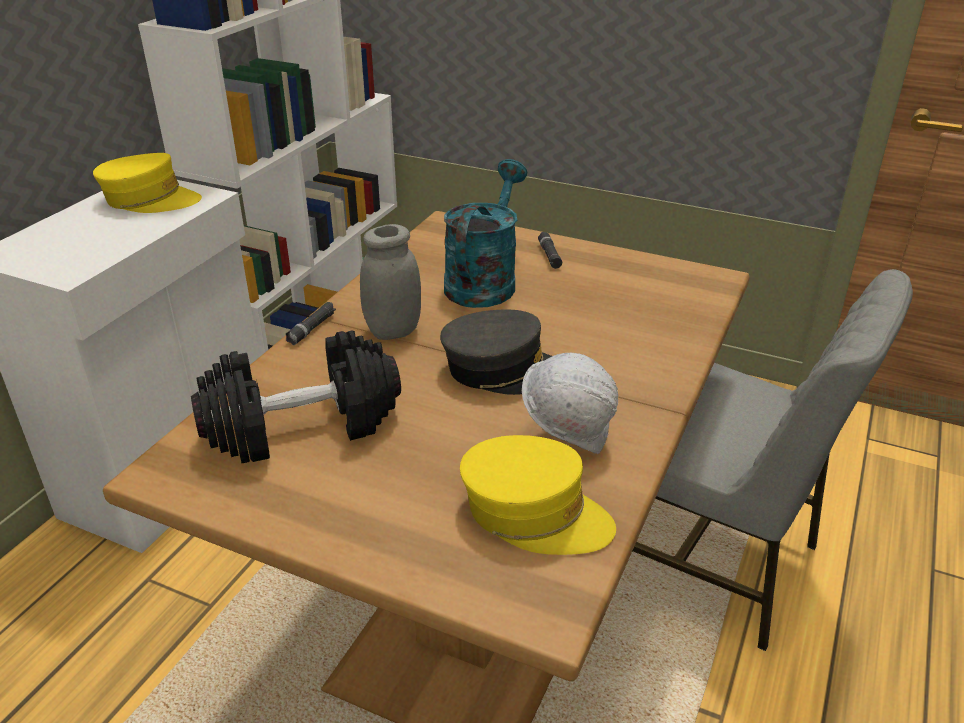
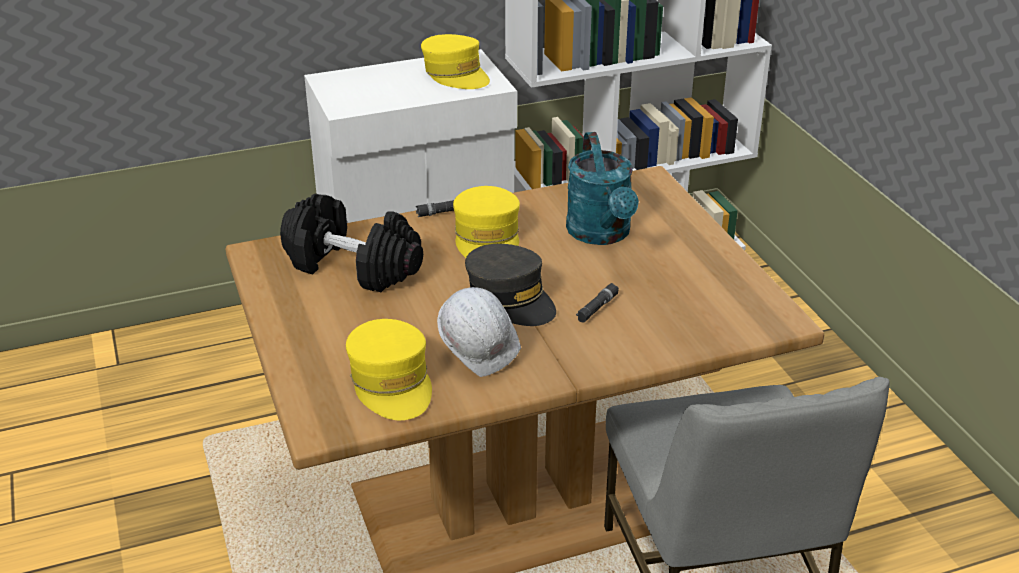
camera: 45 degrees right, 0 degrees up
grey jar [360,224,421,340] -> yellow cap [453,186,520,258]
turquoise watering can [444,159,527,308] -> turquoise watering can turned 105 degrees clockwise [566,132,639,245]
black flashlight [538,232,562,269] -> black flashlight moved to [576,283,619,323]

